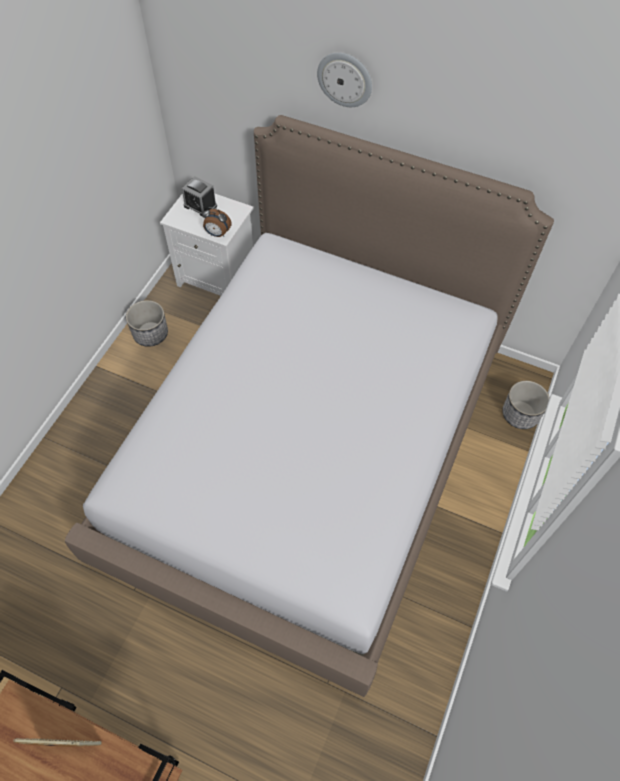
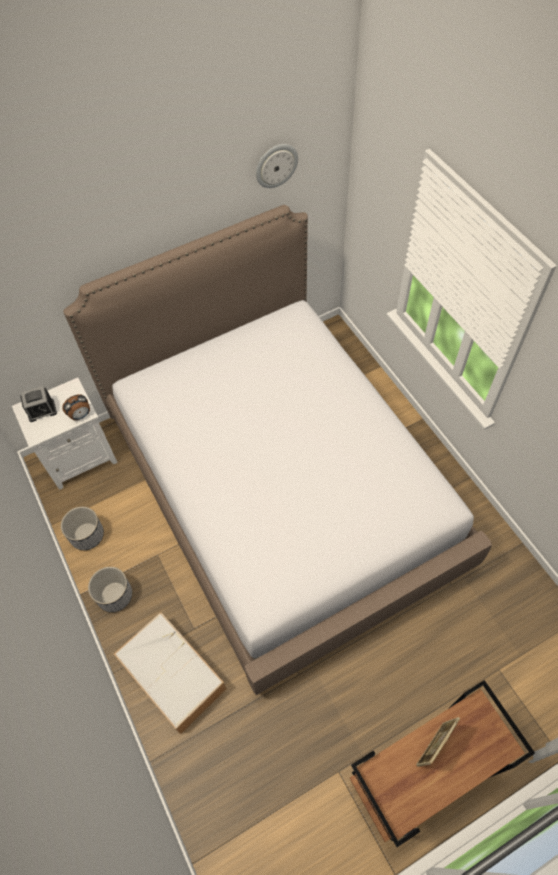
camera: 50 degrees left, 0 degrees up
wall clock [317,52,372,107] -> wall clock moved to [256,144,298,188]
planter [503,381,550,429] -> planter moved to [88,567,132,612]
none -> storage box [114,612,227,734]

